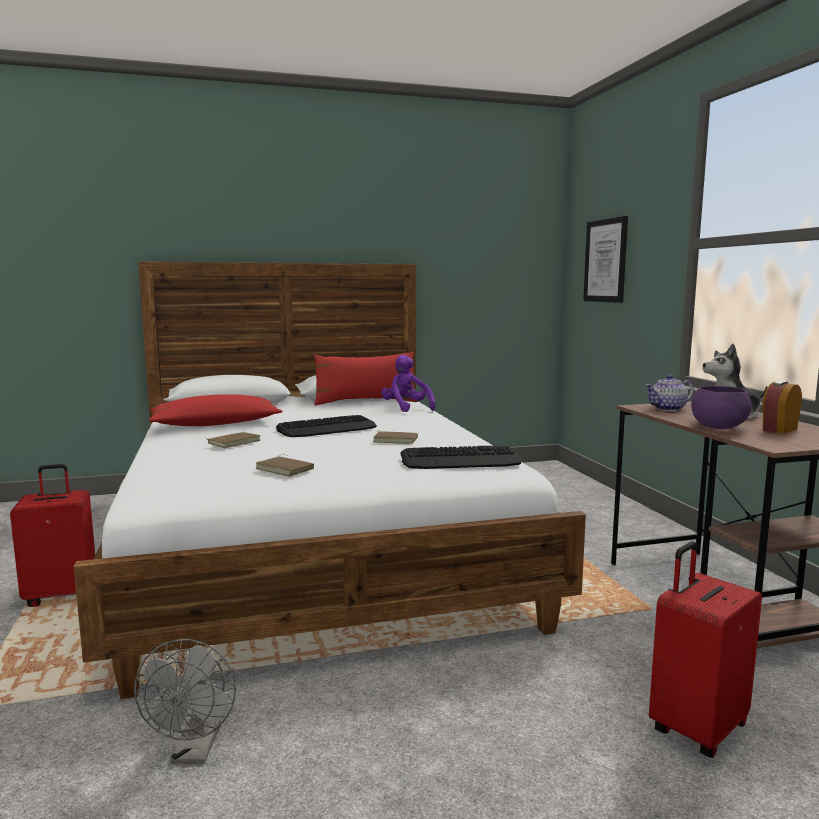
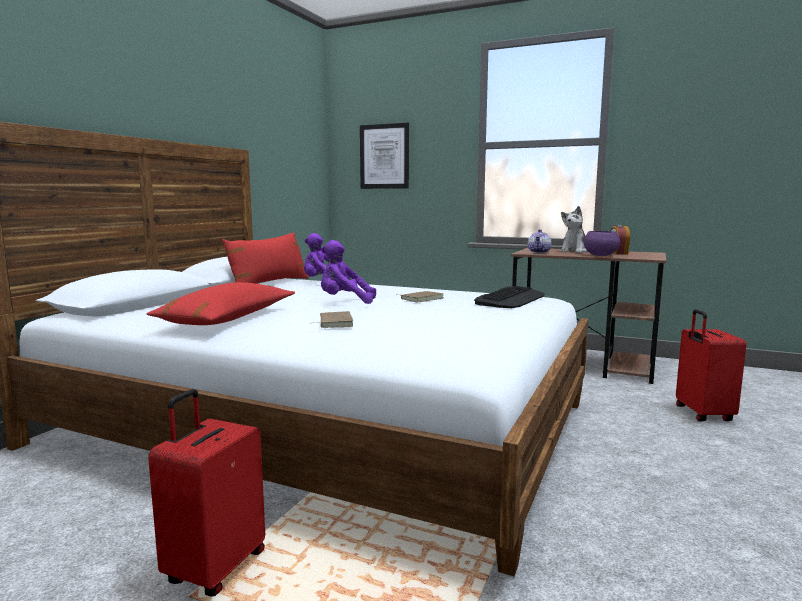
camera: 50 degrees left, 0 degrees up
grey fan [134,639,236,764] -> none
brown book [256,455,314,476] -> none
keyboard [276,415,377,437] -> purple plush toy [321,240,376,304]

